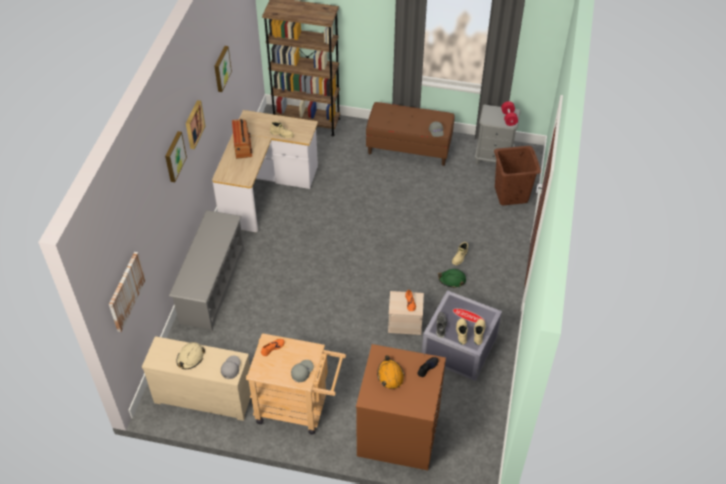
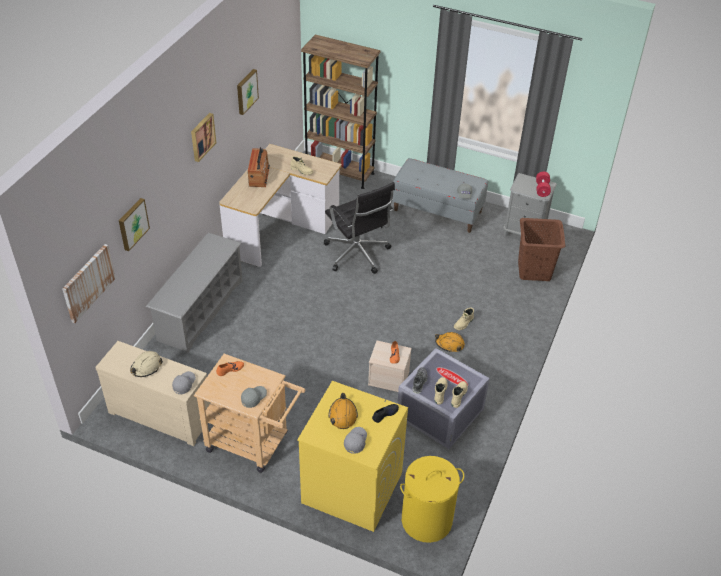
camera: 10 degrees right, 5 degrees down
picture [165,131,187,182] -> picture moved to [119,198,150,251]
brown washing machine [356,344,446,470] -> yellow washing machine [297,381,408,532]
brown bench [366,102,455,166] -> grey bench [392,158,488,233]
green hard hat [438,269,466,288] -> orange hard hat [435,332,465,352]
none -> black office chair [324,182,395,274]
none -> grey cap [344,427,367,454]
none -> yellow laundry basket [400,456,464,543]

